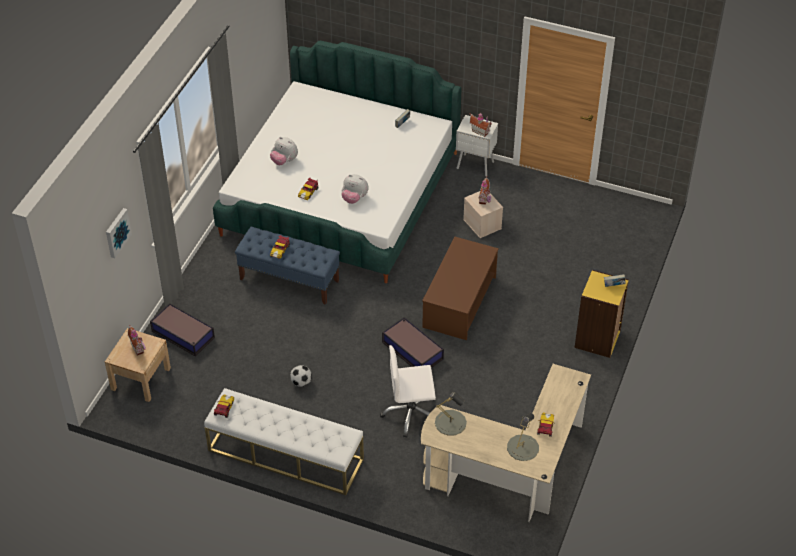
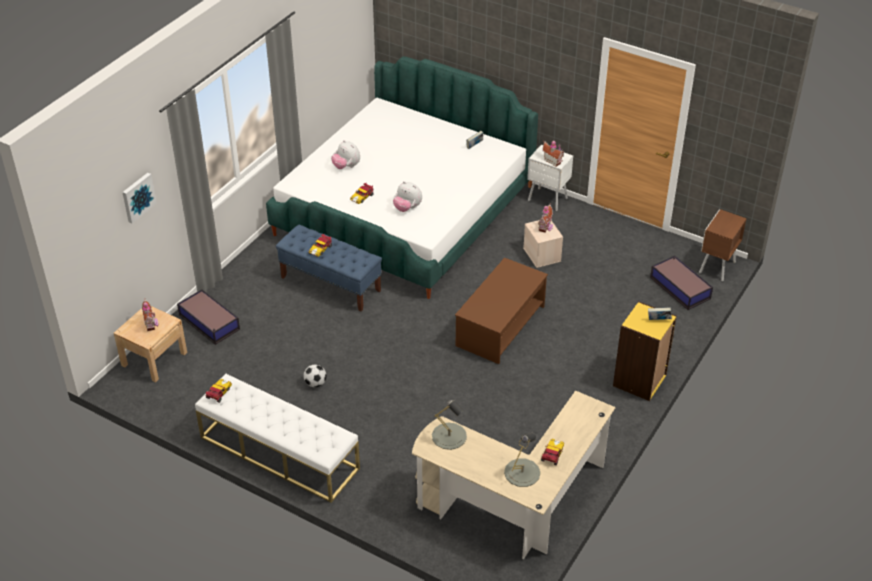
camera: 10 degrees right, 5 degrees down
white office chair [380,345,436,438] -> none
storage box [382,317,444,368] -> storage box moved to [650,255,713,310]
none -> brown nightstand [699,209,747,282]

